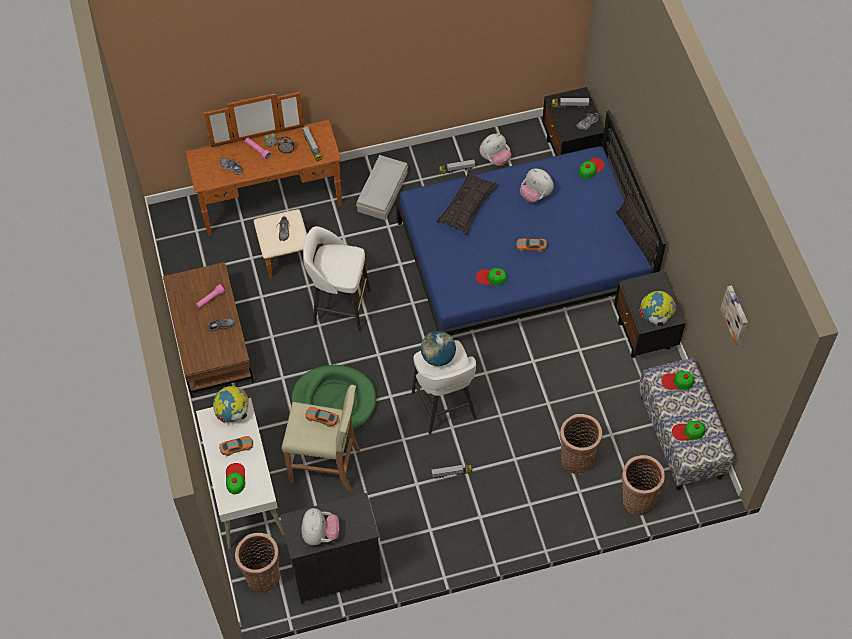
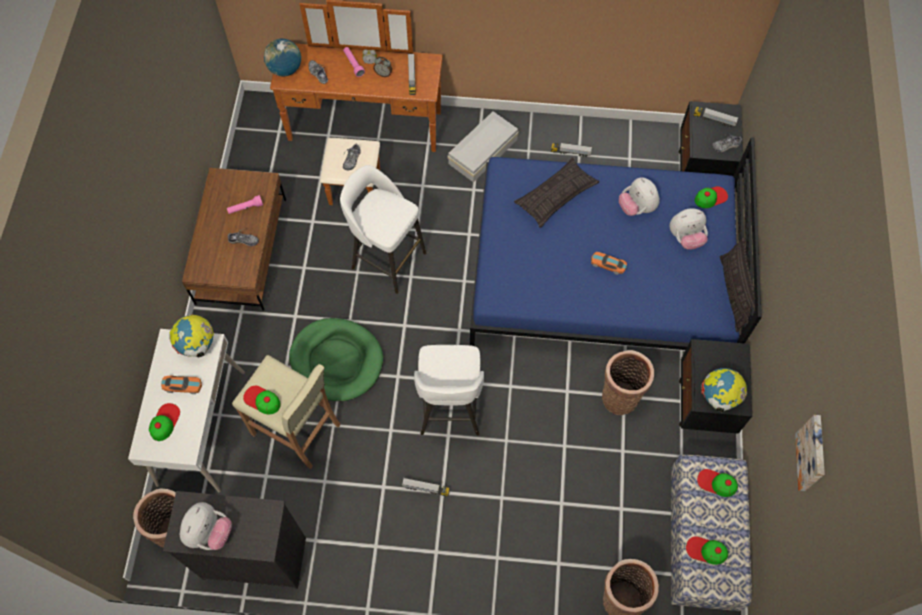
camera: 20 degrees right, 5 degrees up
toy car [306,407,338,427] -> none
globe [421,331,456,366] -> globe moved to [264,39,301,76]
cap [476,268,507,286] -> cap moved to [243,386,281,414]
plush toy [480,134,511,166] -> plush toy moved to [670,208,708,250]
basket [560,414,602,474] -> basket moved to [602,350,654,415]

